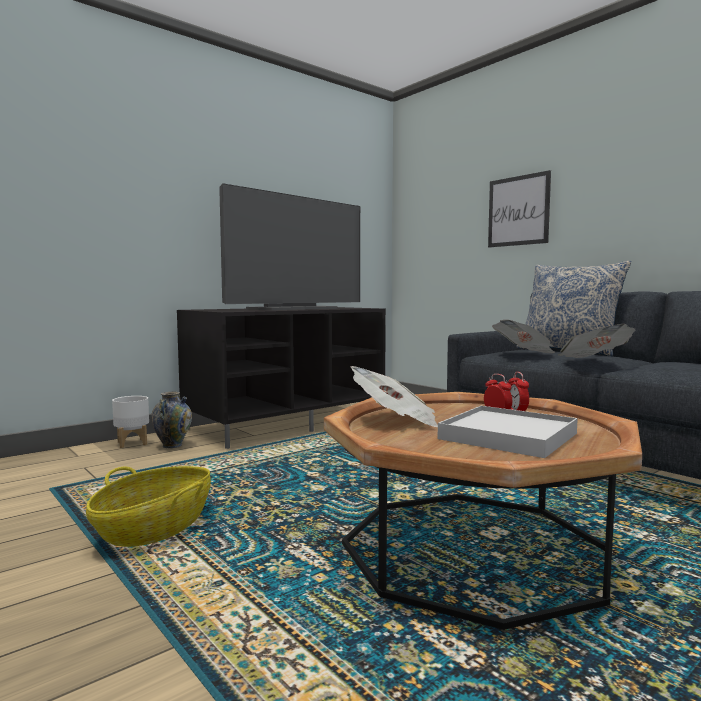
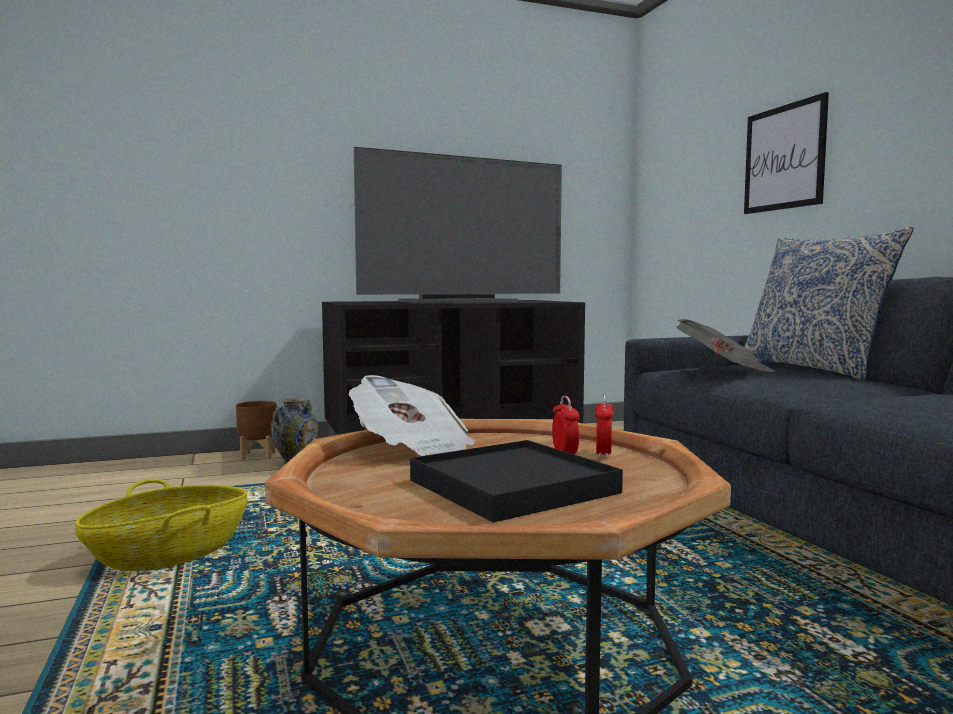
camera: 20 degrees right, 0 degrees up
white planter [112,396,149,448] -> brown planter [236,401,277,460]
white tray [438,406,578,458] -> black tray [410,440,623,522]
newspaper [558,324,636,358] -> none

